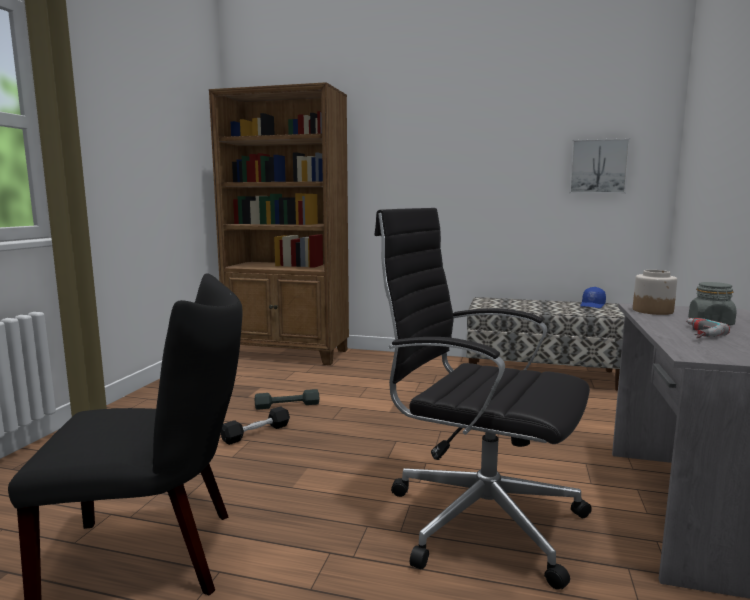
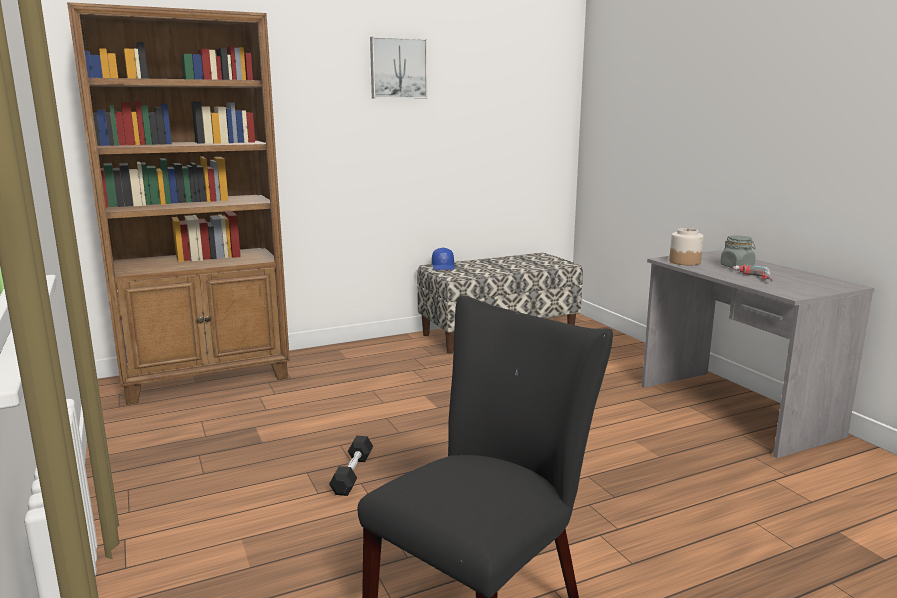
camera: 40 degrees left, 5 degrees up
grey dumbbell [255,389,319,410] -> none
black office chair [374,208,592,590] -> none
picture [569,138,630,193] -> picture moved to [370,36,427,99]
blue cap [580,287,606,308] -> blue cap moved to [432,248,455,270]

